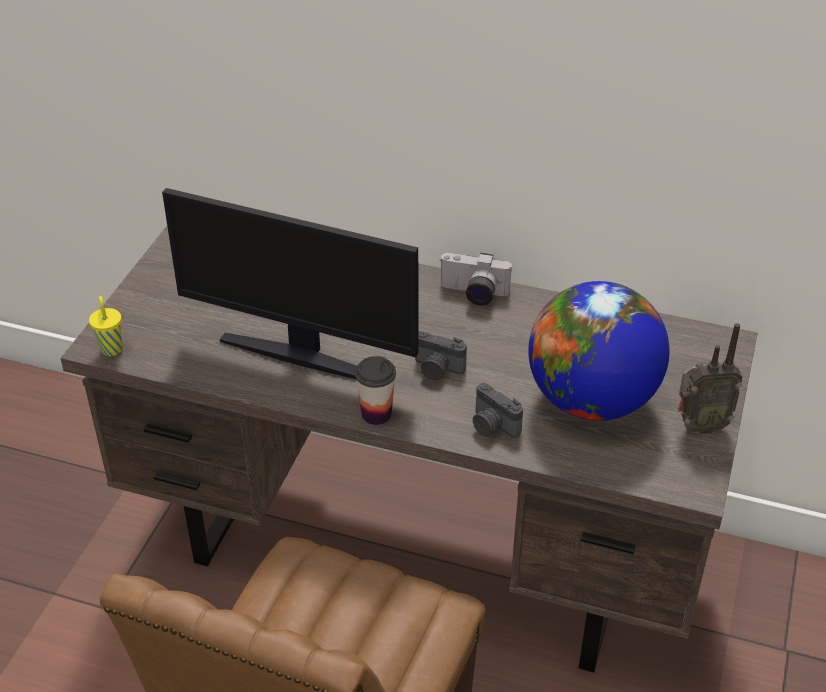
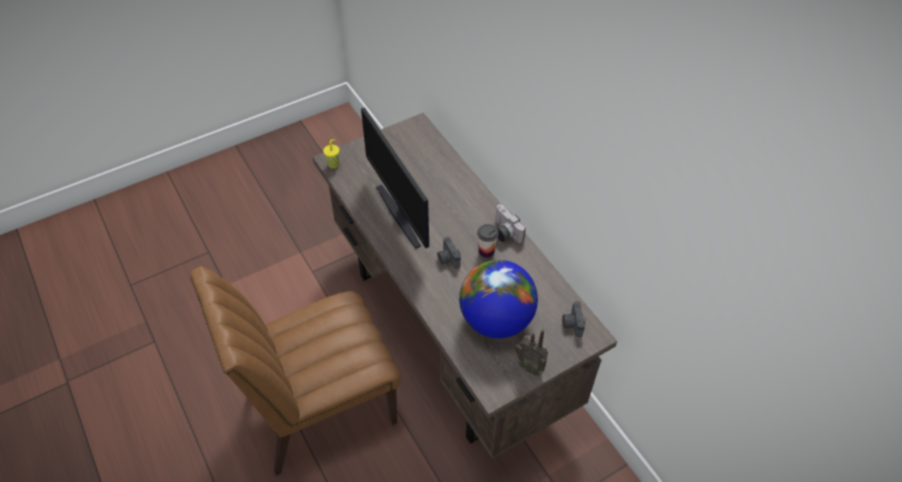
camera: 40 degrees right, 10 degrees up
cup [355,356,396,425] -> cup moved to [477,224,499,258]
camera [473,383,523,438] -> camera moved to [562,301,586,337]

